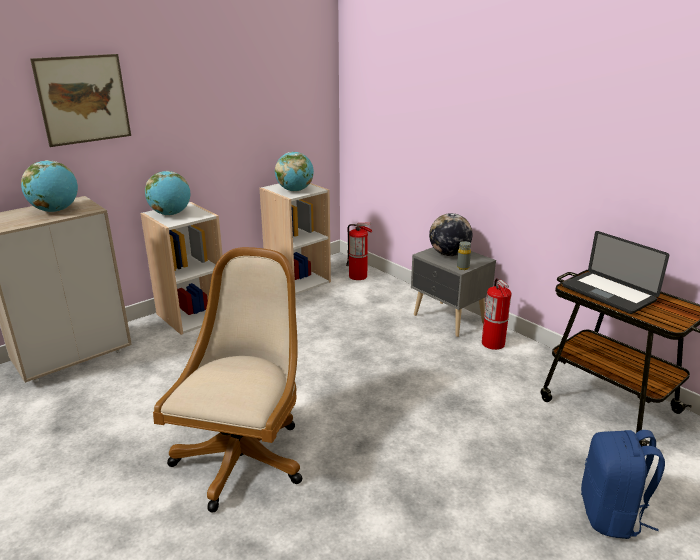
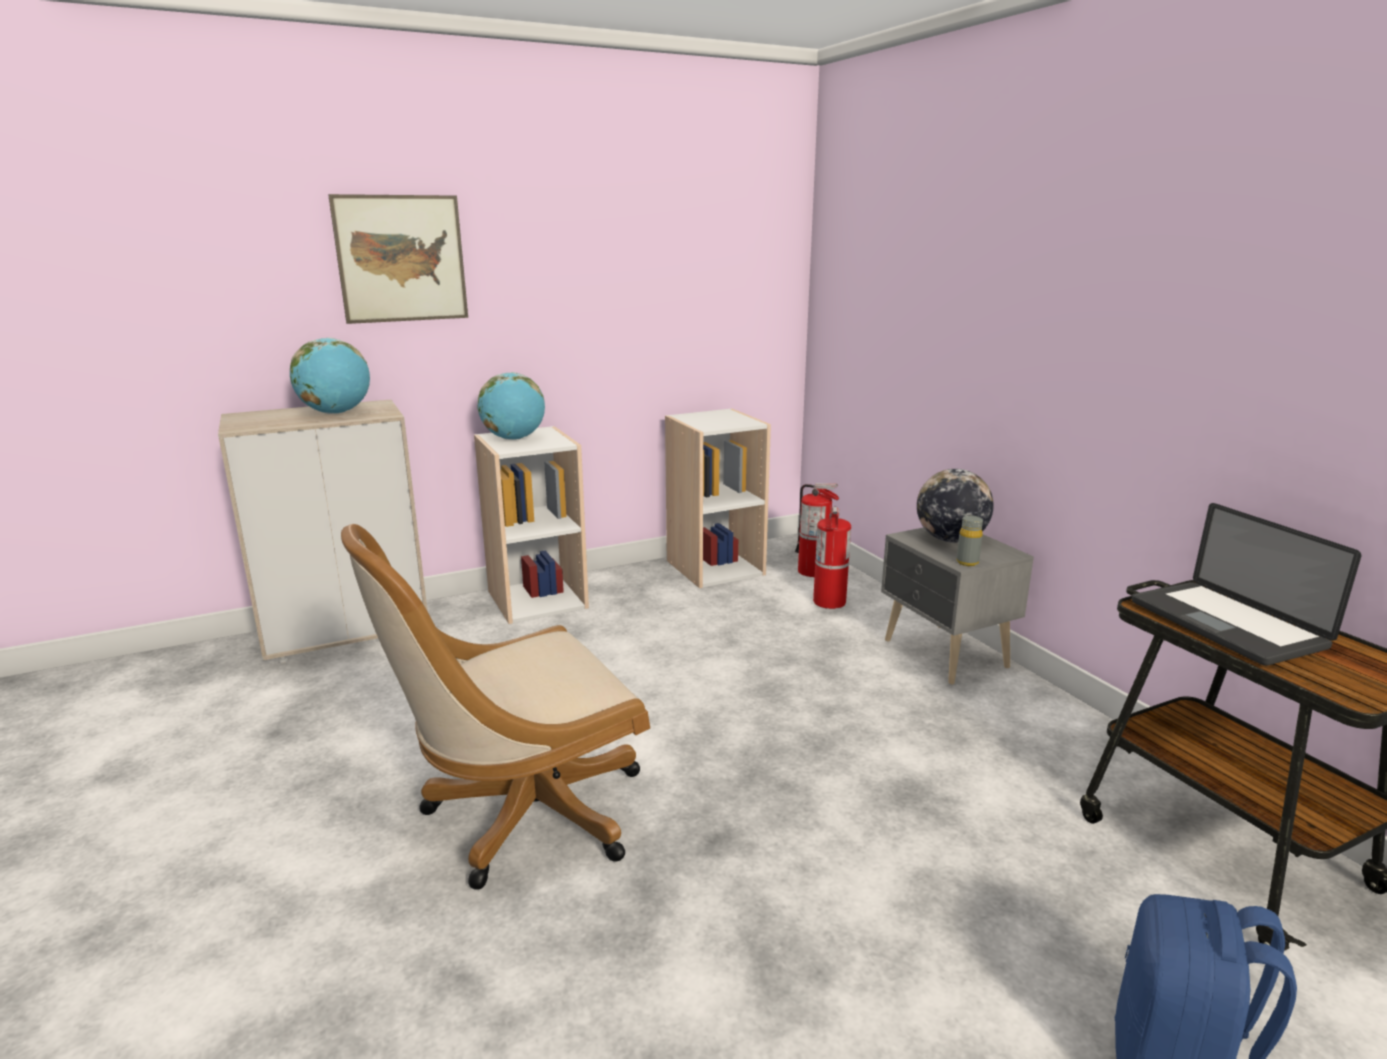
camera: 15 degrees right, 5 degrees down
office chair [153,247,302,513] -> office chair turned 150 degrees counterclockwise [341,524,650,890]
globe [275,152,314,192] -> none
fire extinguisher [482,278,511,350] -> fire extinguisher moved to [813,506,851,609]

